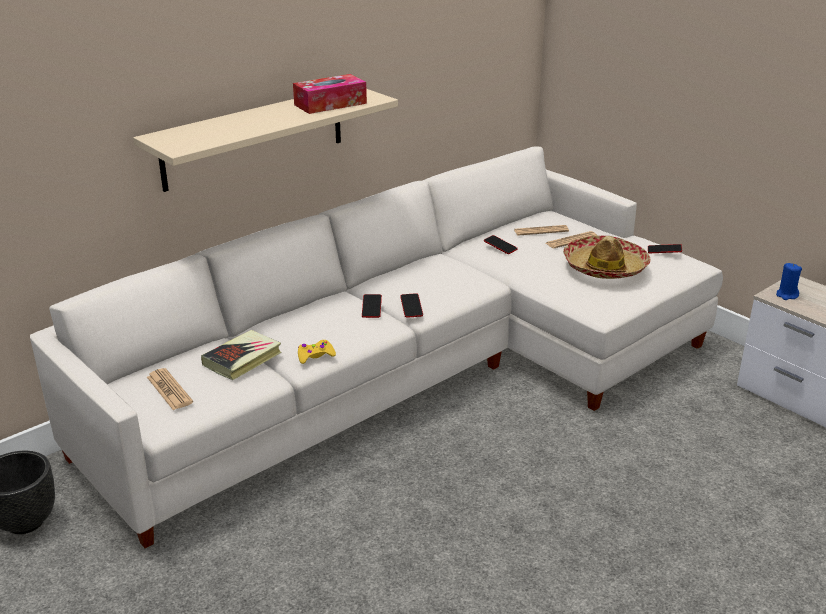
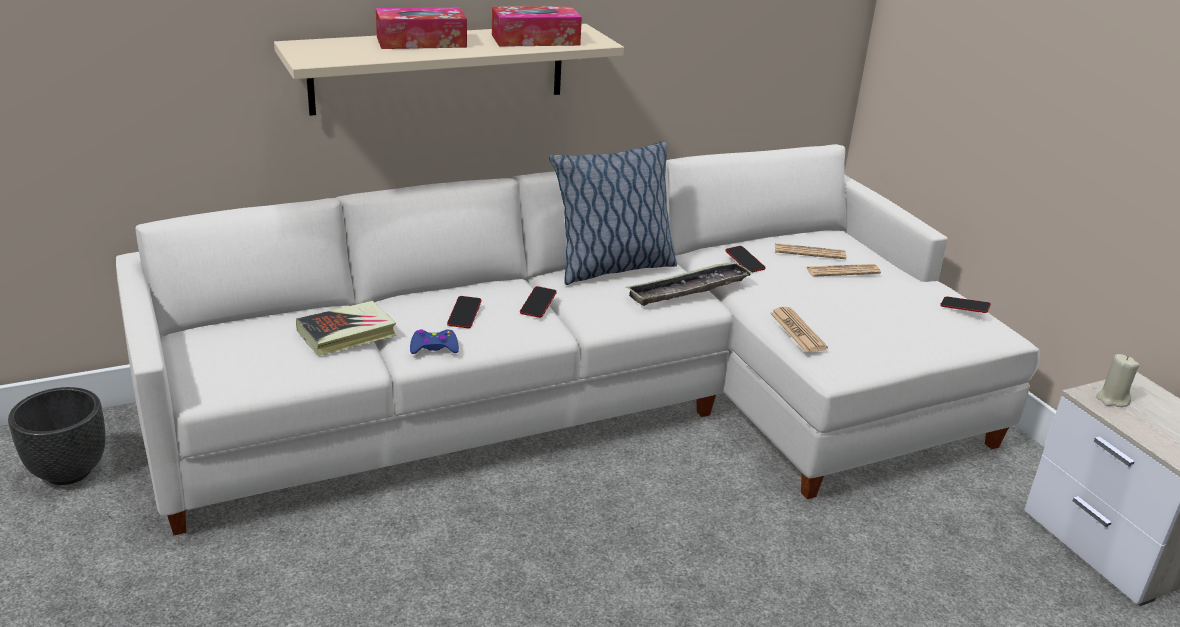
camera: 15 degrees right, 0 degrees up
newspaper [147,368,193,410] -> newspaper moved to [770,307,828,352]
yellow game controller [298,340,336,364] -> blue game controller [410,330,459,354]
phone [400,293,423,318] -> phone moved to [447,296,482,328]
hat [563,235,650,279] -> none
blue candle [776,263,802,300] -> beige candle [1096,354,1139,407]
none -> tissue box [376,7,467,49]
none -> pillow [549,141,677,285]
none -> tray [627,261,753,306]

